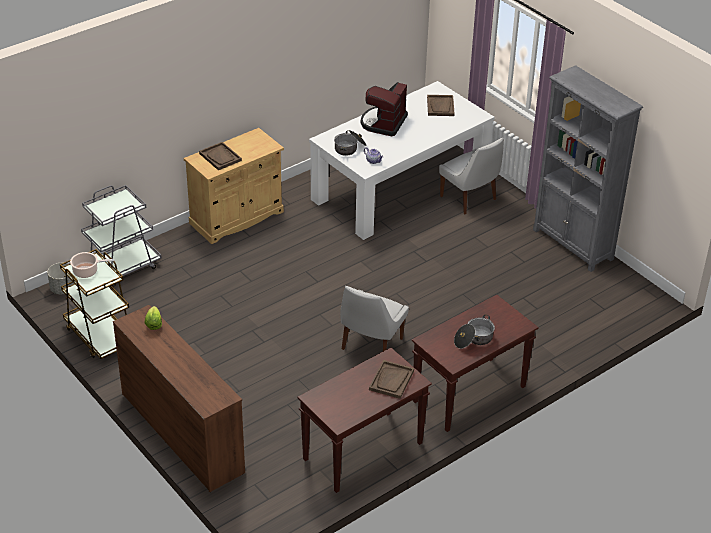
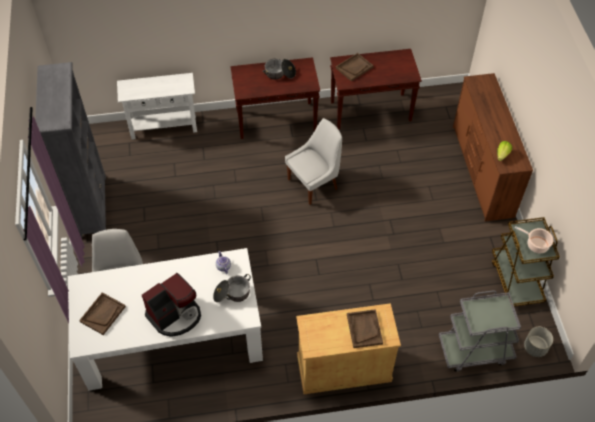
camera: 150 degrees left, 15 degrees up
none -> white console table [117,73,197,140]

